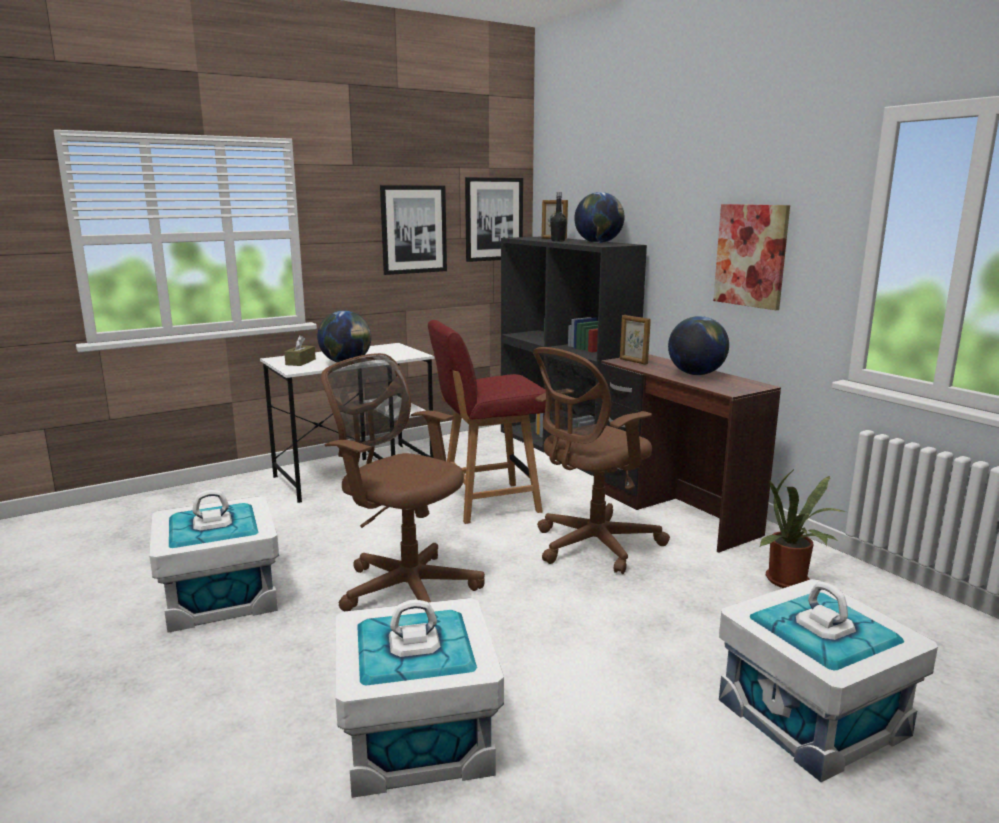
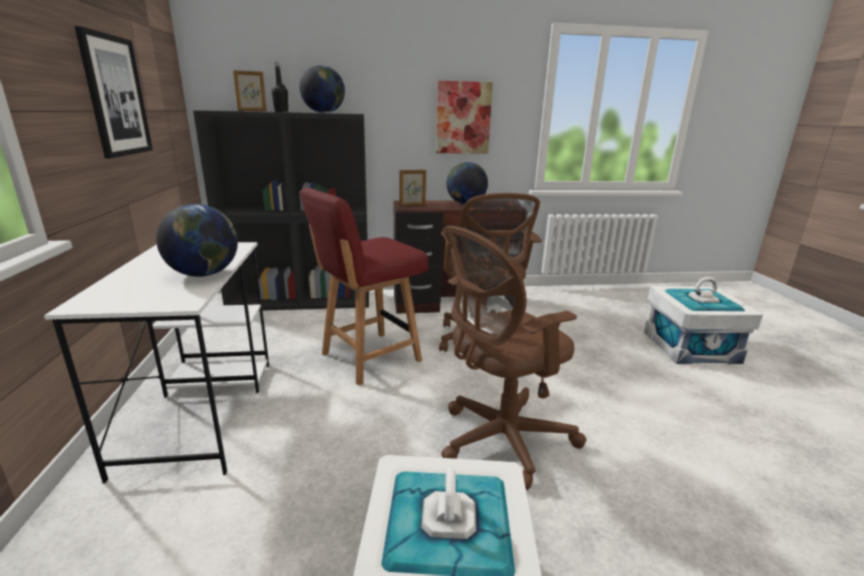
camera: 65 degrees left, 5 degrees up
brown tissue box [284,335,316,366] -> none
white storage box [335,598,504,798] -> none
red chair [428,320,546,524] -> red chair turned 45 degrees clockwise [300,188,428,386]
picture [465,177,523,262] -> none
potted plant [759,467,846,588] -> none

